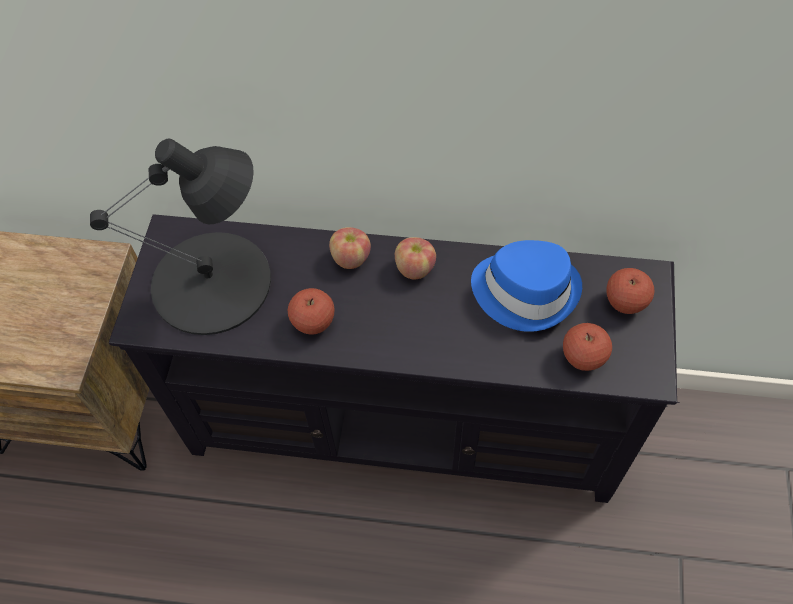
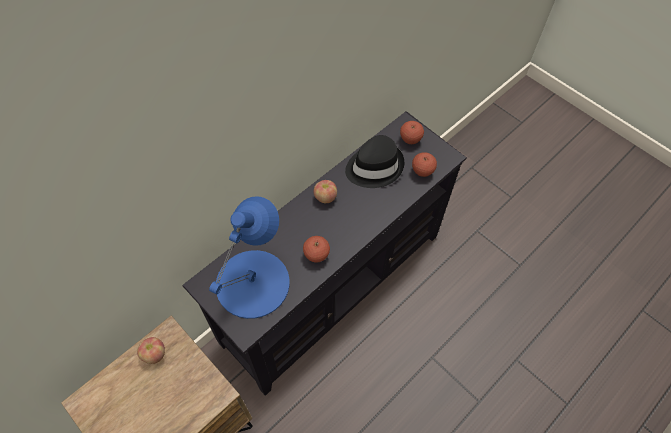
camera: 55 degrees left, 0 degrees up
black table lamp [90,139,271,335] -> blue table lamp [209,196,290,319]
apple [329,227,371,269] -> apple moved to [137,337,165,364]
blue hat [471,240,582,332] -> black hat [345,135,404,188]

